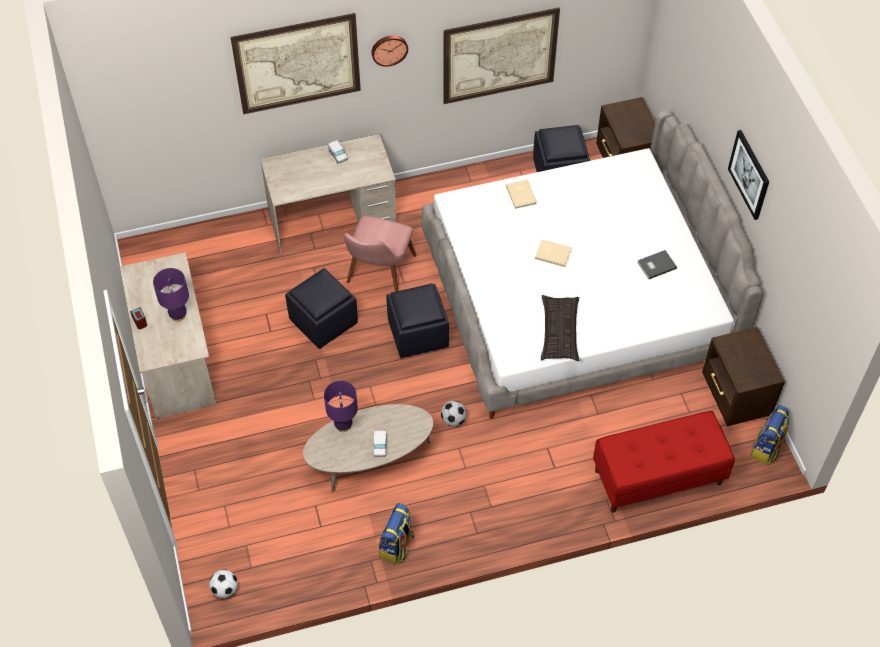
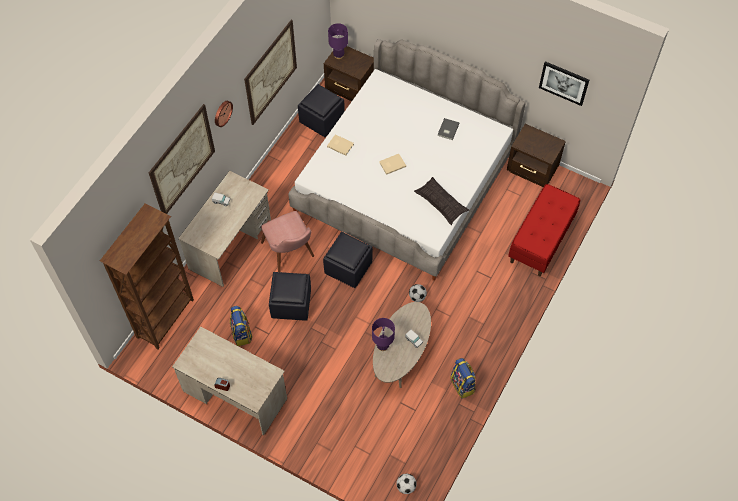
camera: 45 degrees left, 5 degrees up
purple table lamp [153,268,189,322] -> purple table lamp moved to [328,23,348,59]
picture [728,130,769,220] -> picture moved to [539,61,589,106]
backpack [750,405,790,465] -> backpack moved to [230,306,252,346]
none -> brown bookcase [100,203,194,349]

